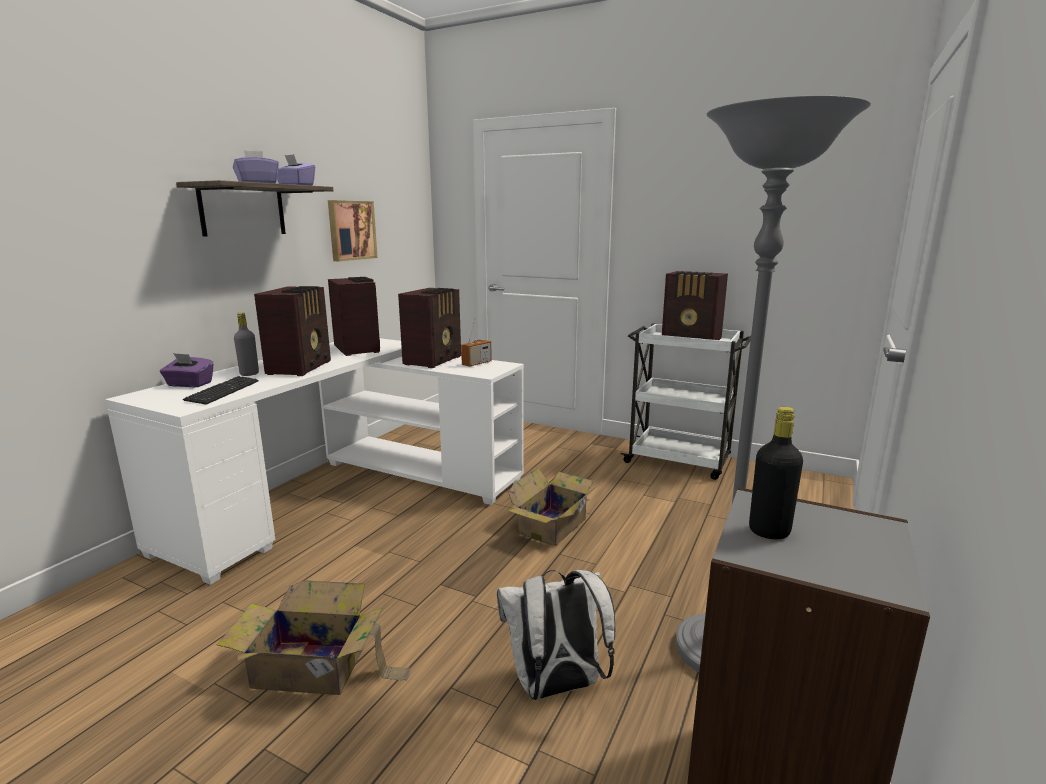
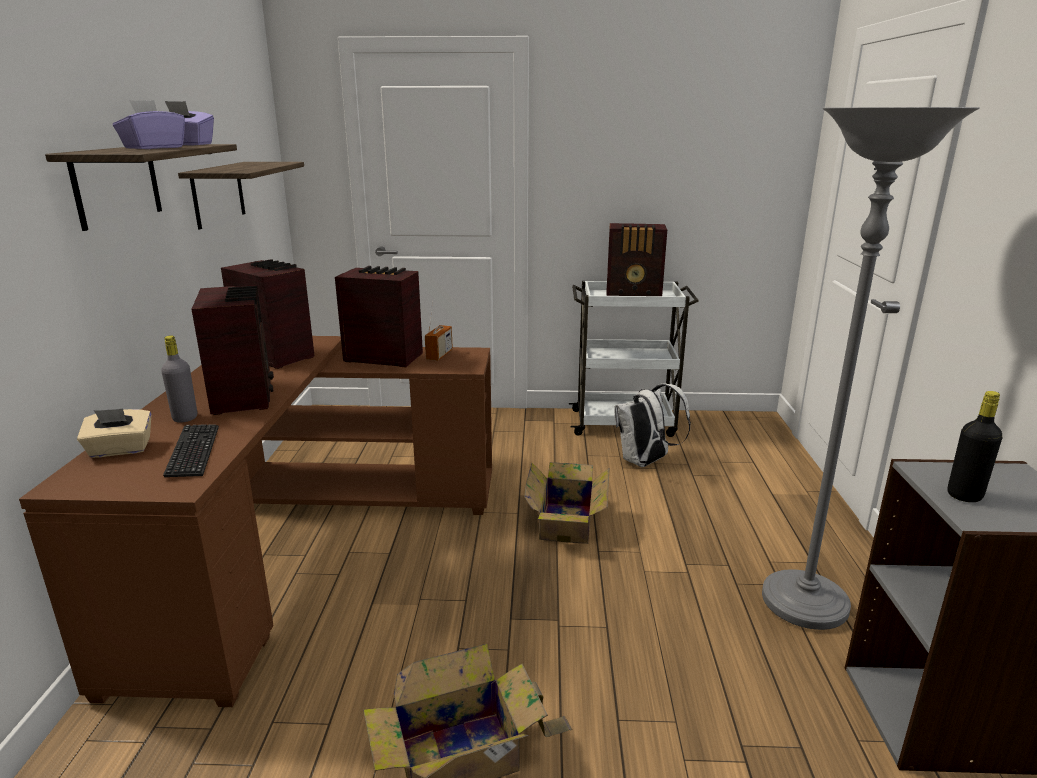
camera: 25 degrees left, 5 degrees up
white desk [105,338,524,585] -> brown desk [19,336,492,707]
purple tissue box [160,353,214,387] -> beige tissue box [77,409,151,458]
picture [328,200,378,261] -> shelf [178,162,304,230]
radio [398,288,461,368] -> radio turned 75 degrees counterclockwise [335,266,423,367]
white backpack [497,570,615,700] -> white backpack moved to [614,383,691,467]

